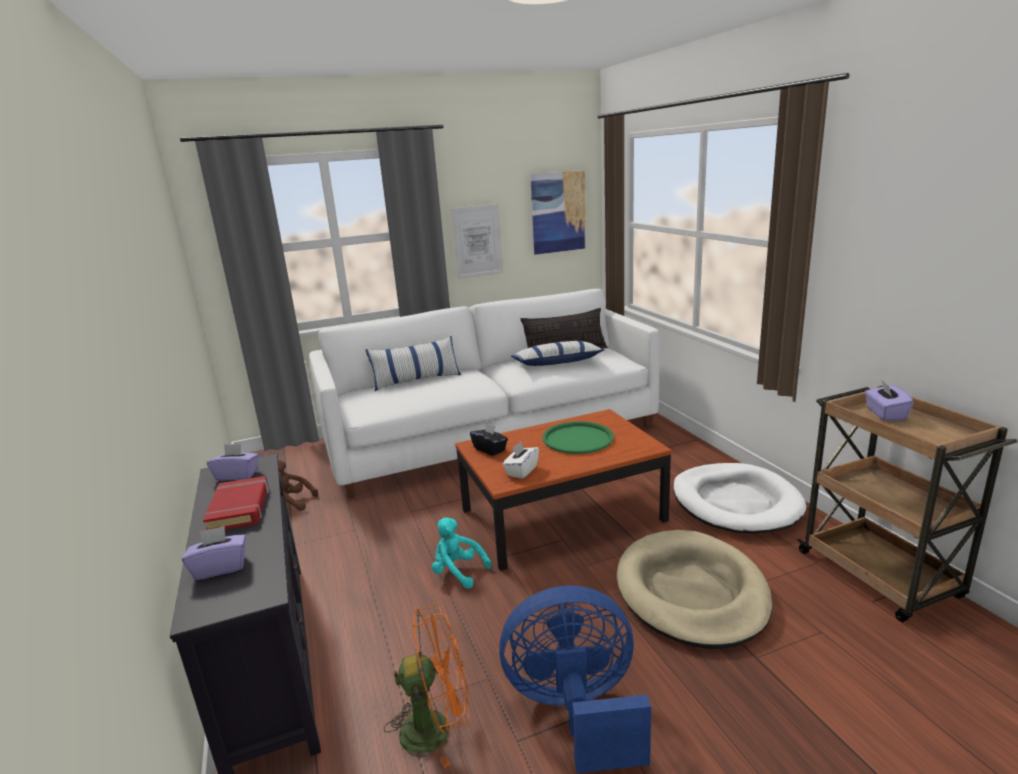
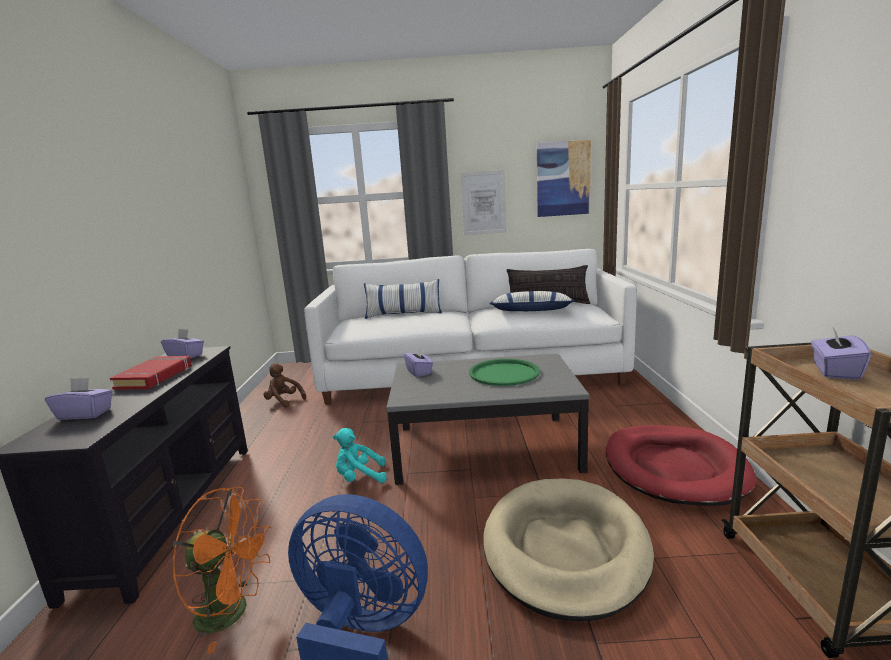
camera: 20 degrees right, 5 degrees down
turquoise plush toy [432,517,491,589] -> turquoise plush toy turned 60 degrees counterclockwise [333,428,387,483]
brown coffee table [455,409,672,571] -> grey coffee table [386,353,589,485]
black tissue box [470,422,508,456] -> purple tissue box [404,347,433,377]
white tissue box [503,442,539,479] -> none
white dog bed [673,463,807,534] -> red dog bed [606,425,757,506]

